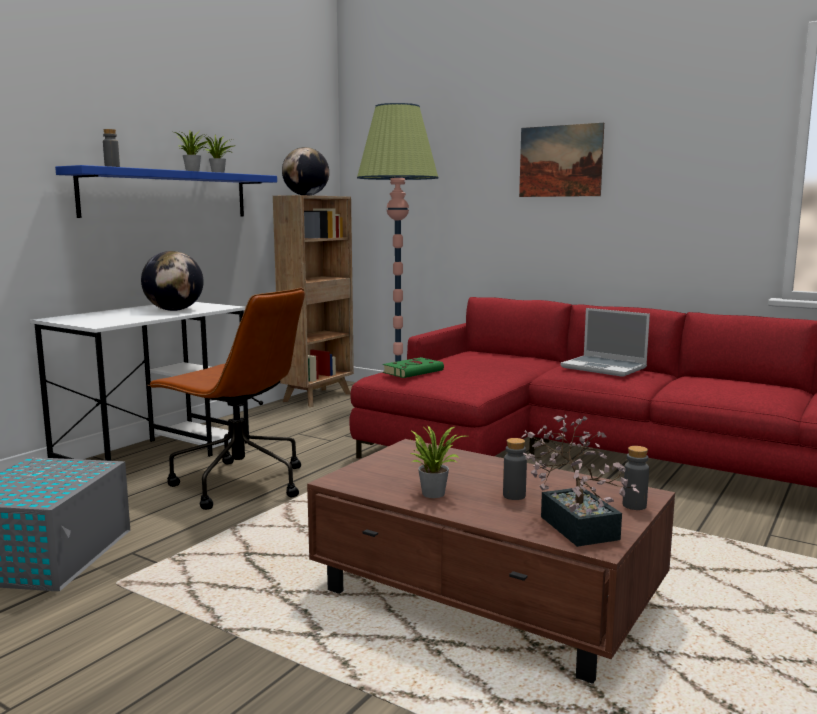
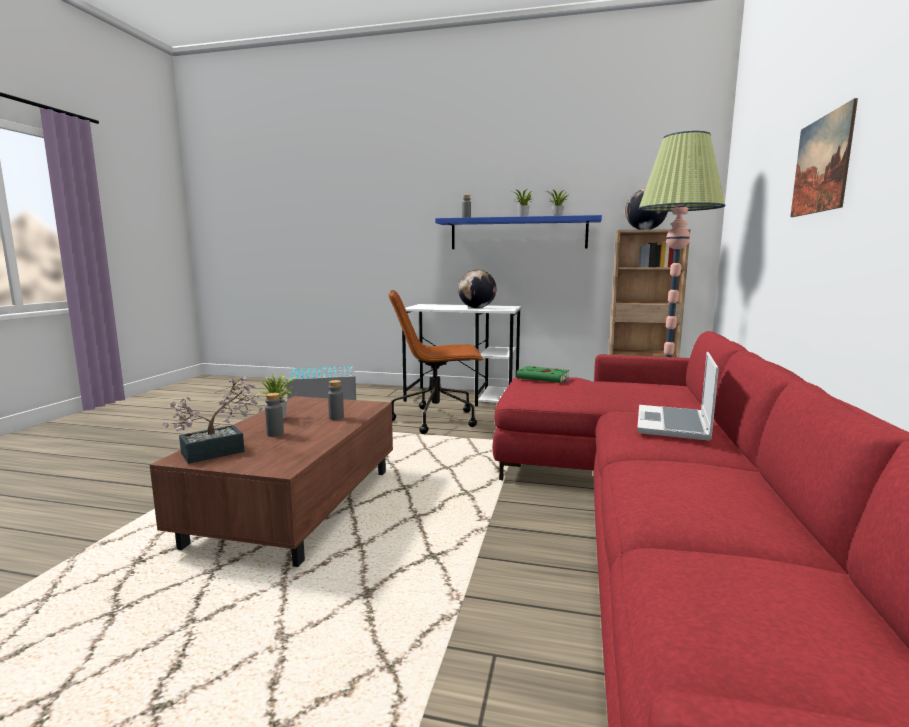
camera: 70 degrees right, 0 degrees up
brown office chair [147,288,305,510] -> brown office chair turned 75 degrees clockwise [389,290,484,434]
grey bottle [623,446,649,510] -> grey bottle moved to [328,380,344,420]

